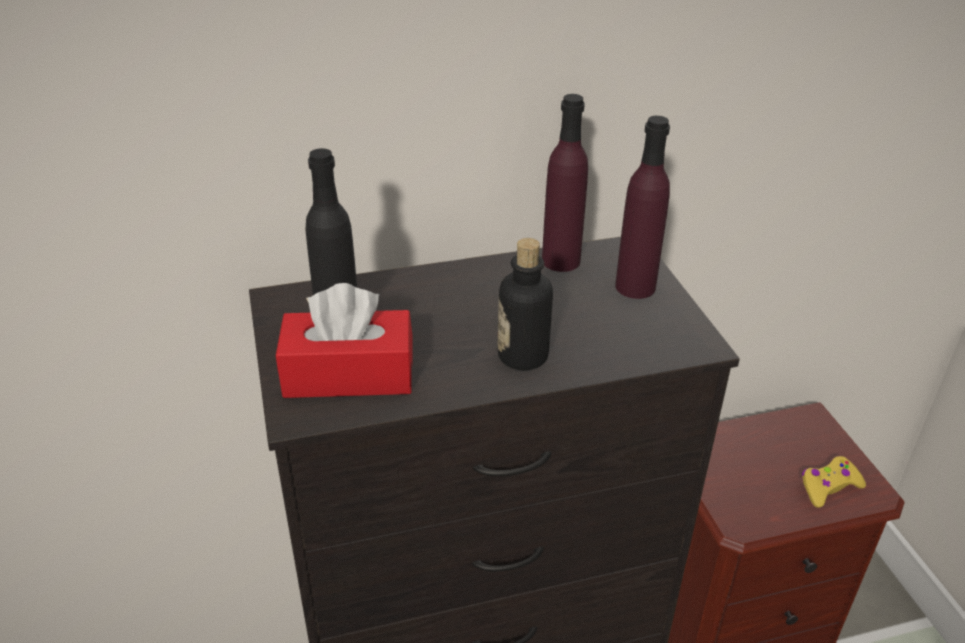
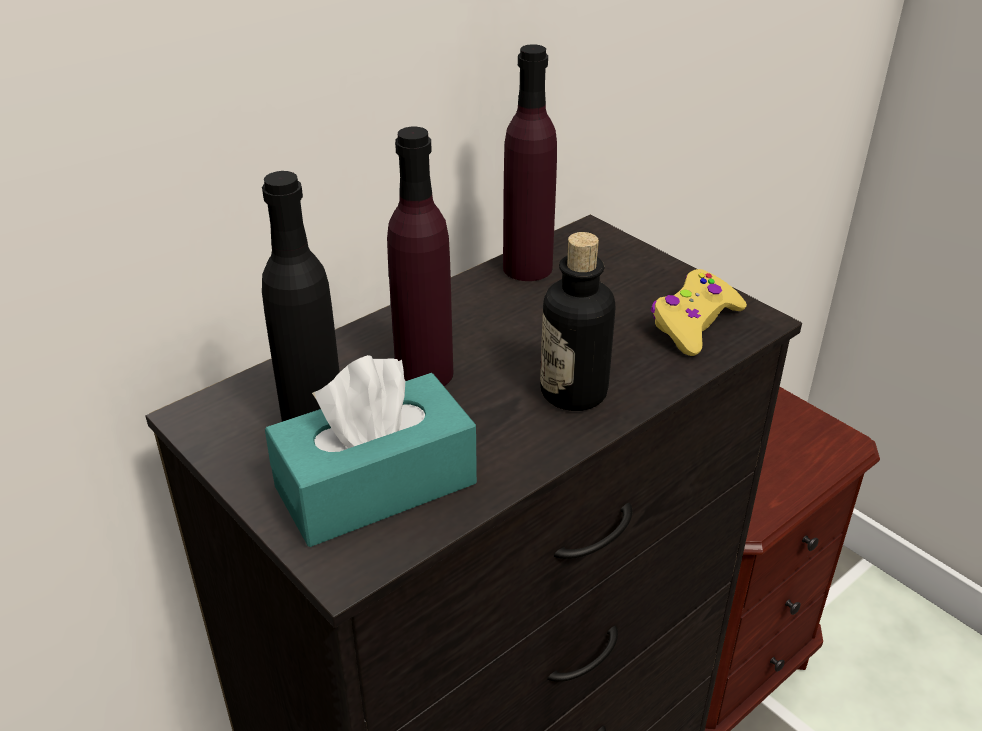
camera: 25 degrees left, 0 degrees up
red tissue box [276,283,413,398] -> turquoise tissue box [265,355,477,547]
purple bottle [615,116,670,299] -> purple bottle moved to [387,127,453,386]
yellow game controller [802,456,866,508] -> yellow game controller moved to [651,269,747,356]

